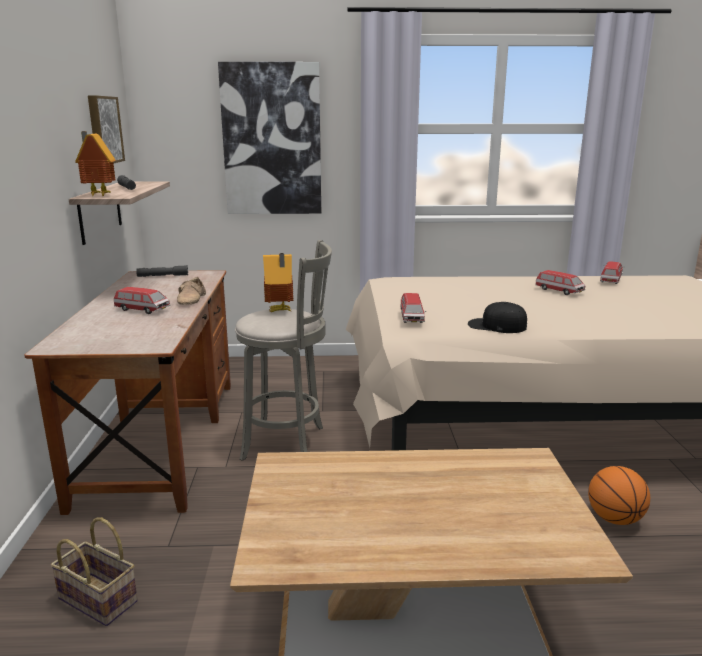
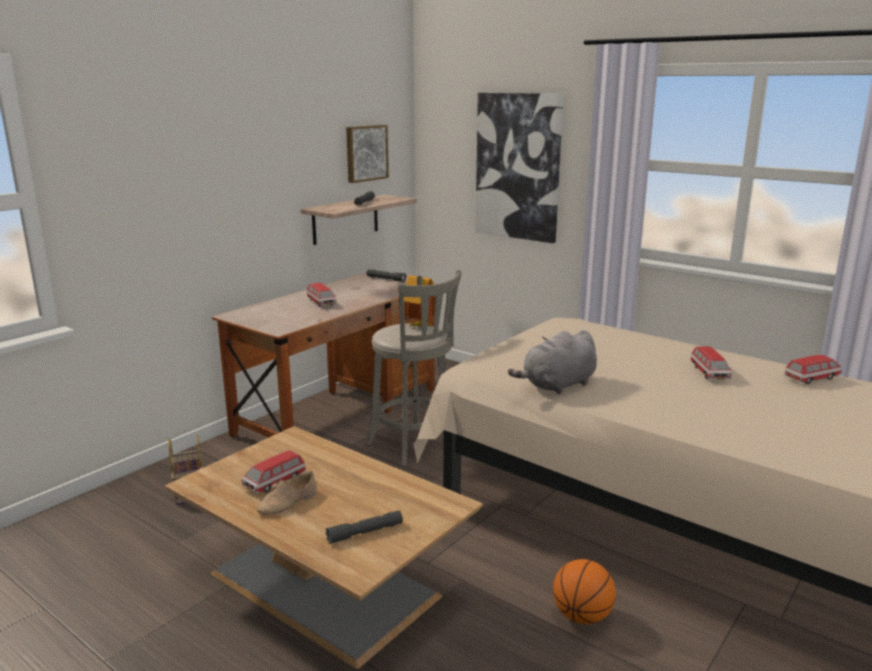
camera: 40 degrees right, 0 degrees up
toy house [75,131,116,196] -> none
beige shoe [177,277,206,305] -> beige shoe moved to [257,471,317,515]
toy car [401,293,426,323] -> toy car moved to [242,450,306,494]
black cap [468,302,527,333] -> grey plush toy [508,330,597,394]
none -> grey flashlight [326,511,403,544]

